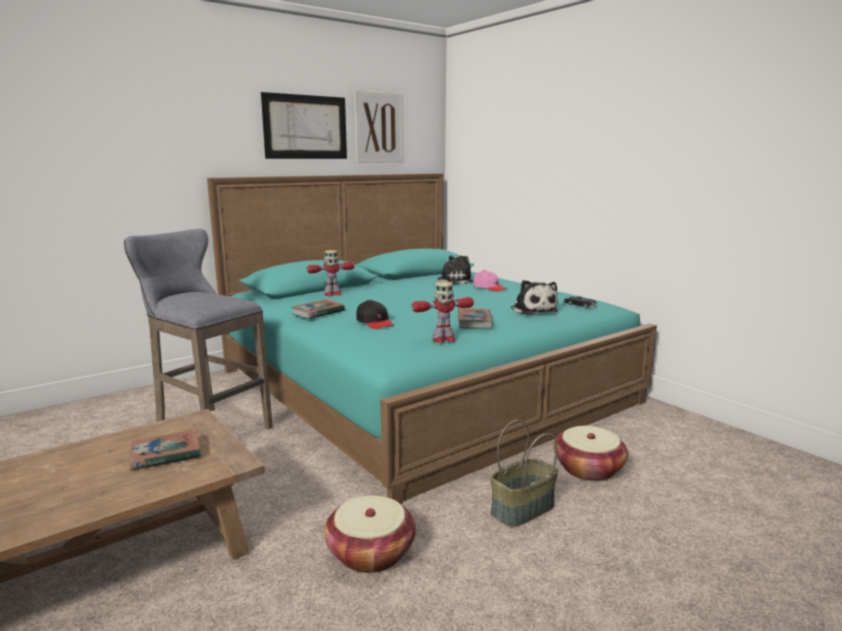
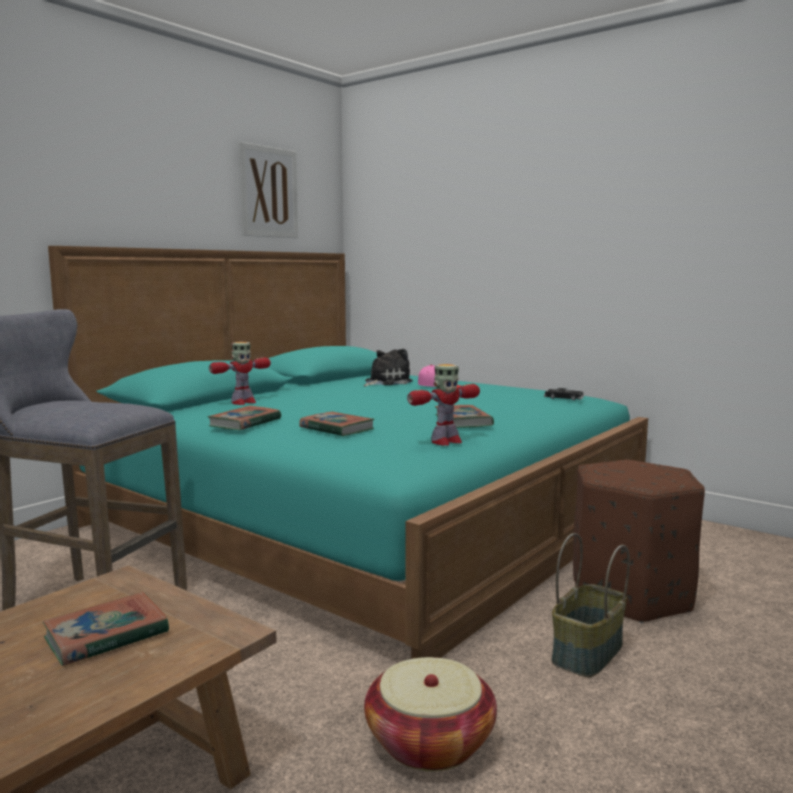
camera: 15 degrees left, 5 degrees down
picture [261,92,347,159] -> none
black cap [356,300,394,329] -> book [299,412,375,436]
plush toy [511,280,558,315] -> none
basket [554,426,628,481] -> brown ottoman [573,460,705,623]

